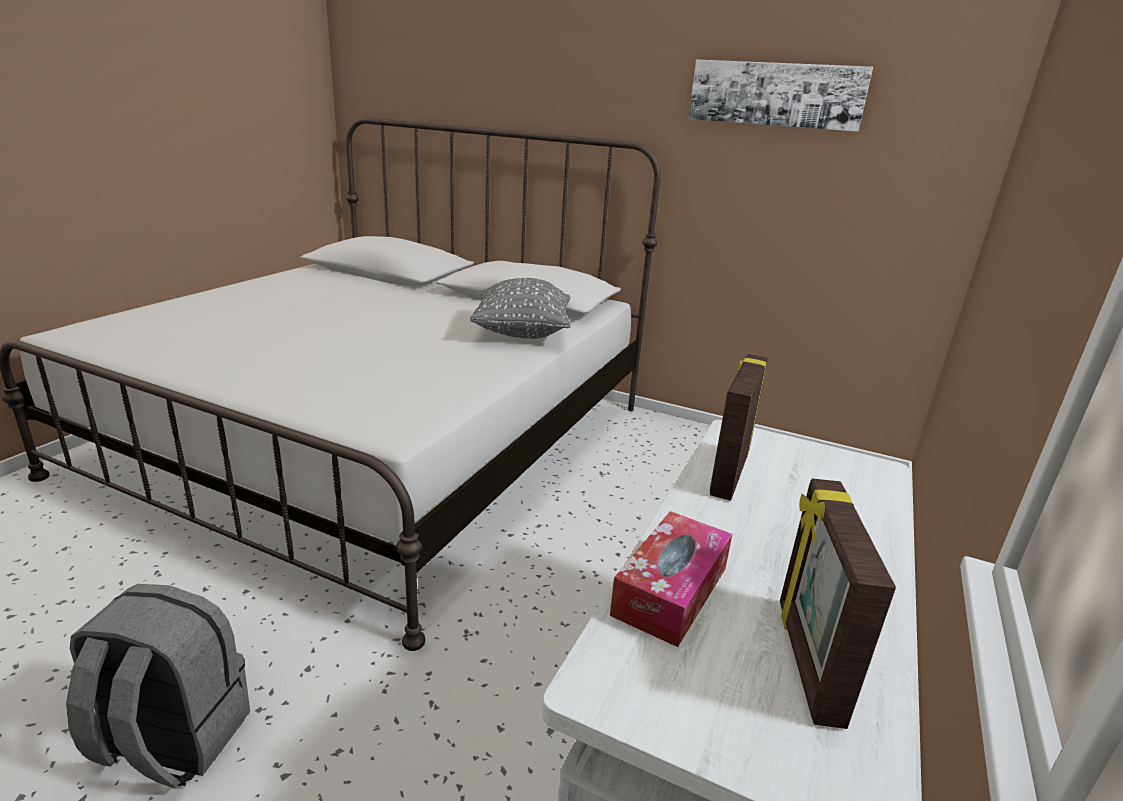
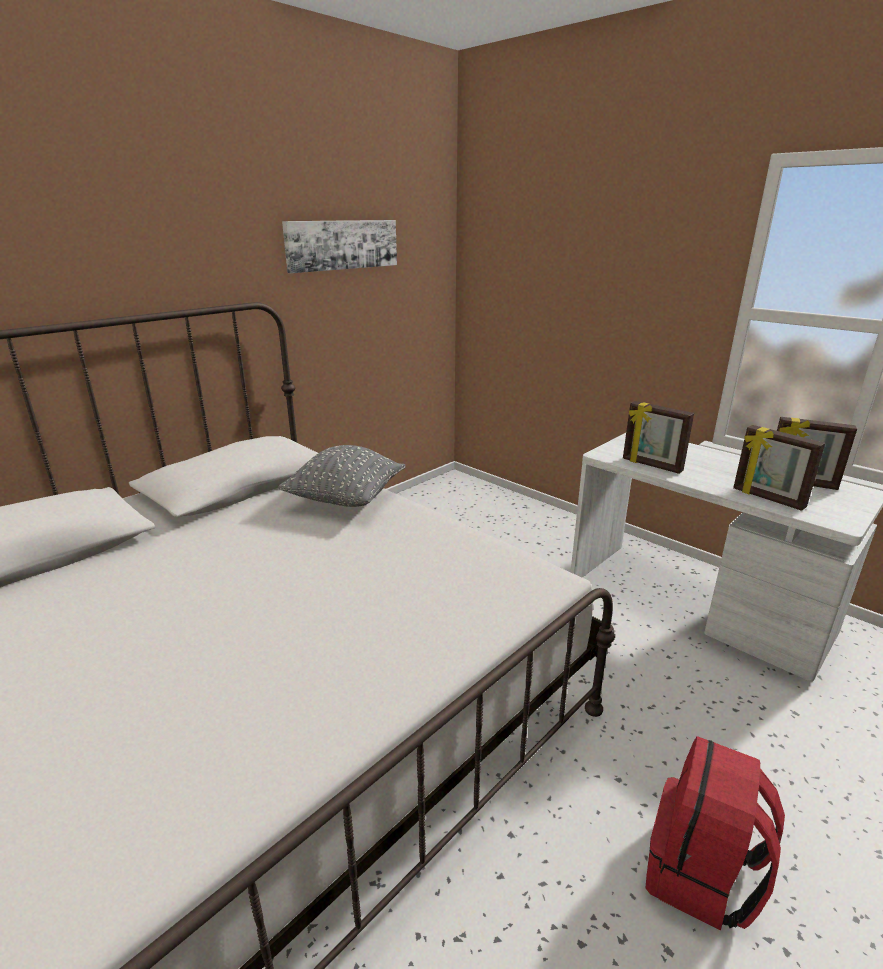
camera: 70 degrees left, 0 degrees up
grey backpack [66,584,250,788] -> red backpack [646,736,785,931]
tissue box [610,511,732,647] -> picture frame [733,425,825,511]

